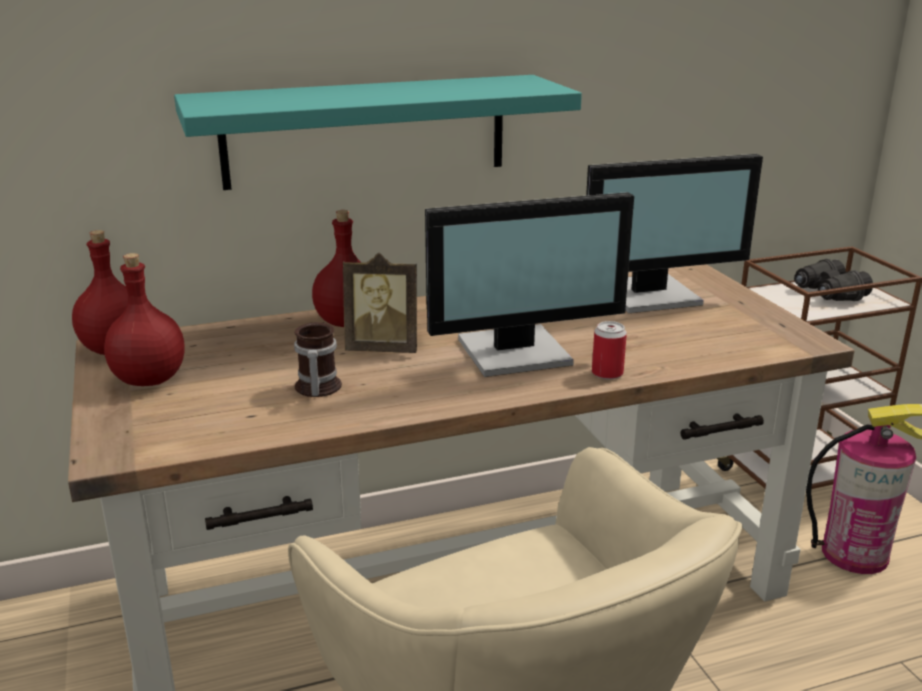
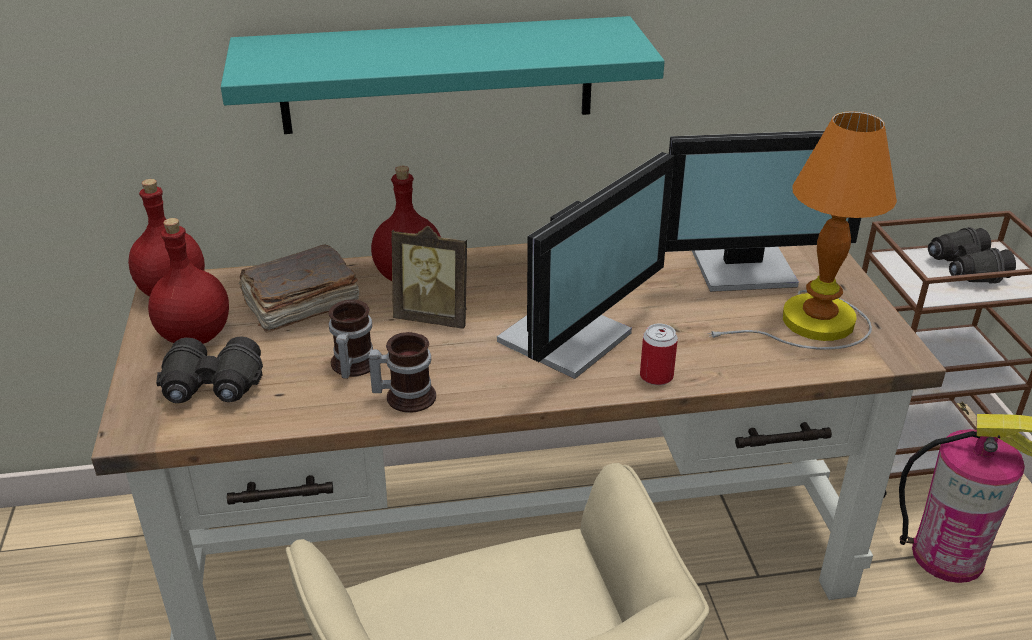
camera: 10 degrees right, 10 degrees up
monitor [425,192,634,377] -> monitor turned 45 degrees counterclockwise [497,152,674,379]
none -> black binoculars [156,336,263,403]
none -> brown book [238,245,359,333]
none -> mug [369,332,436,413]
none -> table lamp [708,111,897,350]

